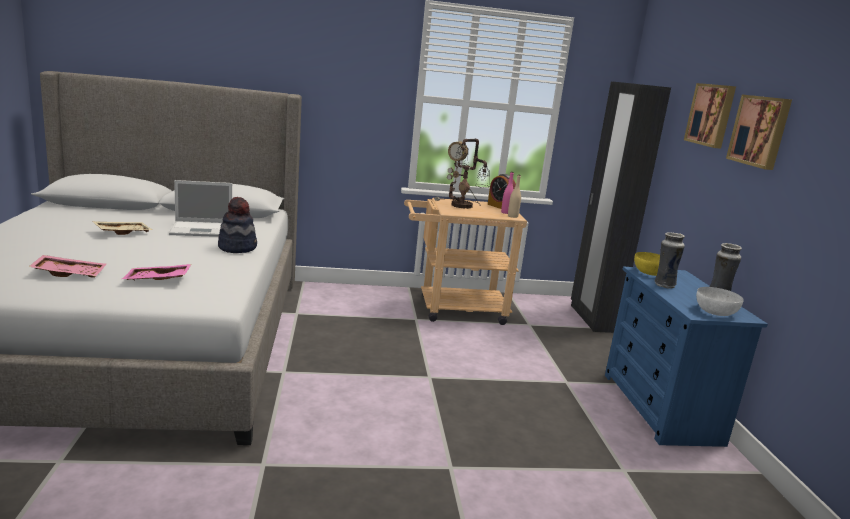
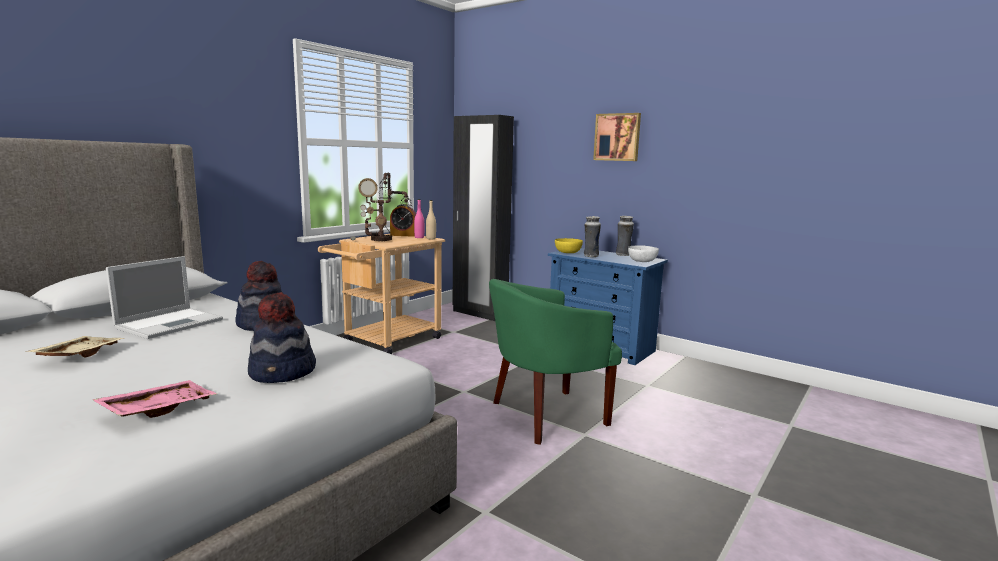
camera: 45 degrees left, 5 degrees down
pink tray [122,264,192,280] -> hat [248,292,316,383]
picture [684,83,736,149] -> none
none -> green armchair [489,279,622,445]

